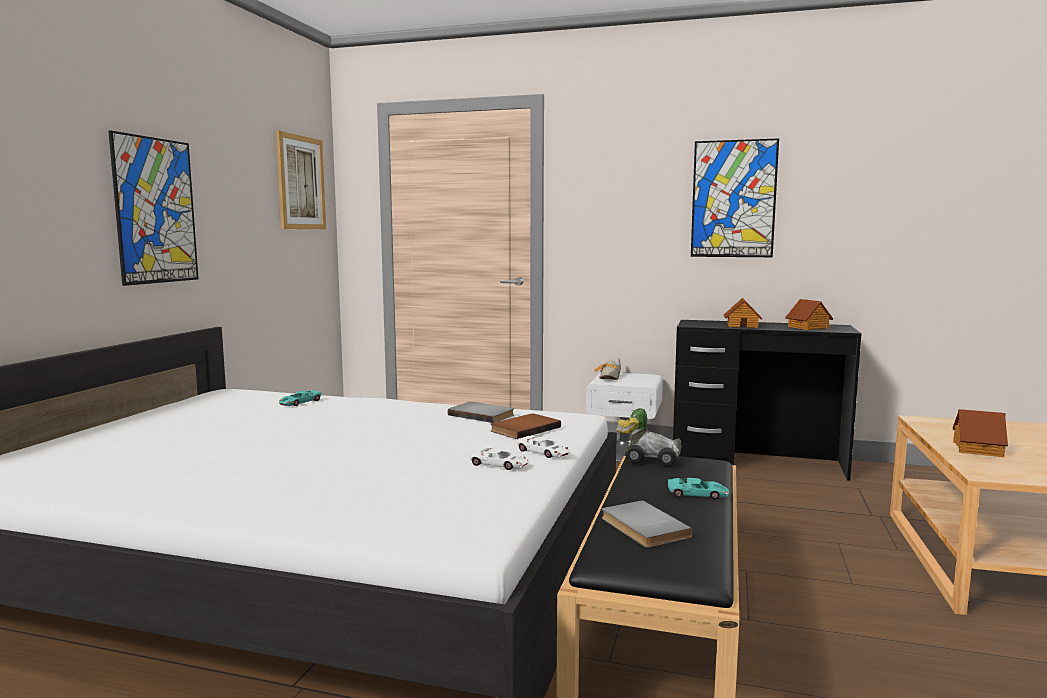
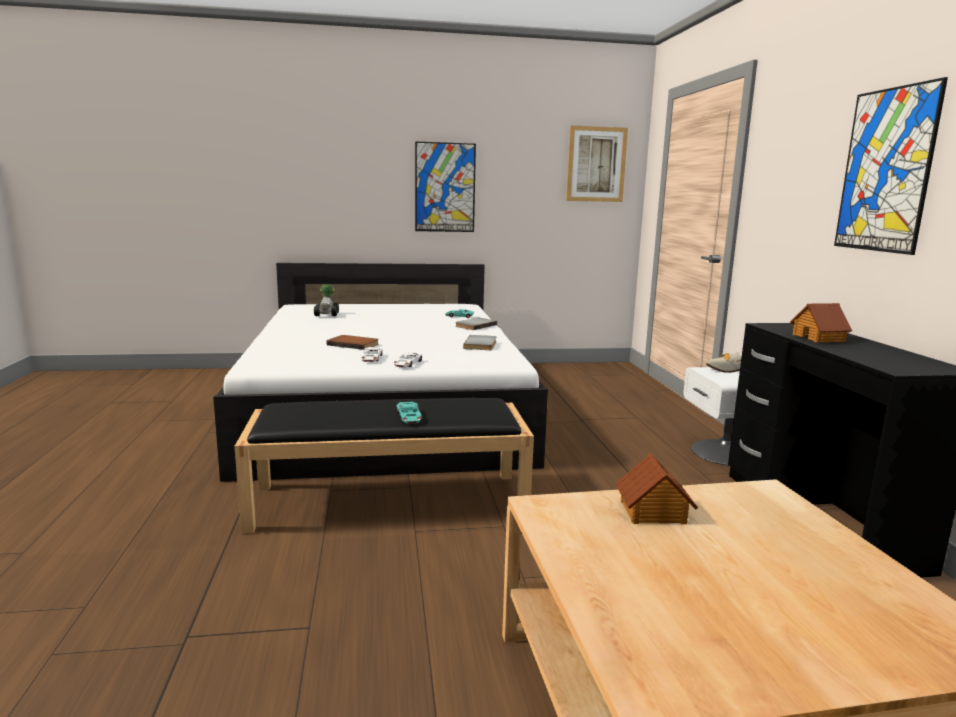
camera: 65 degrees right, 5 degrees up
brown book [491,414,561,439] -> brown book moved to [327,335,379,350]
grey book [602,500,692,548] -> grey book moved to [455,318,497,330]
toy car [616,408,682,467] -> toy car moved to [314,284,339,316]
toy house [785,299,833,330] -> none

